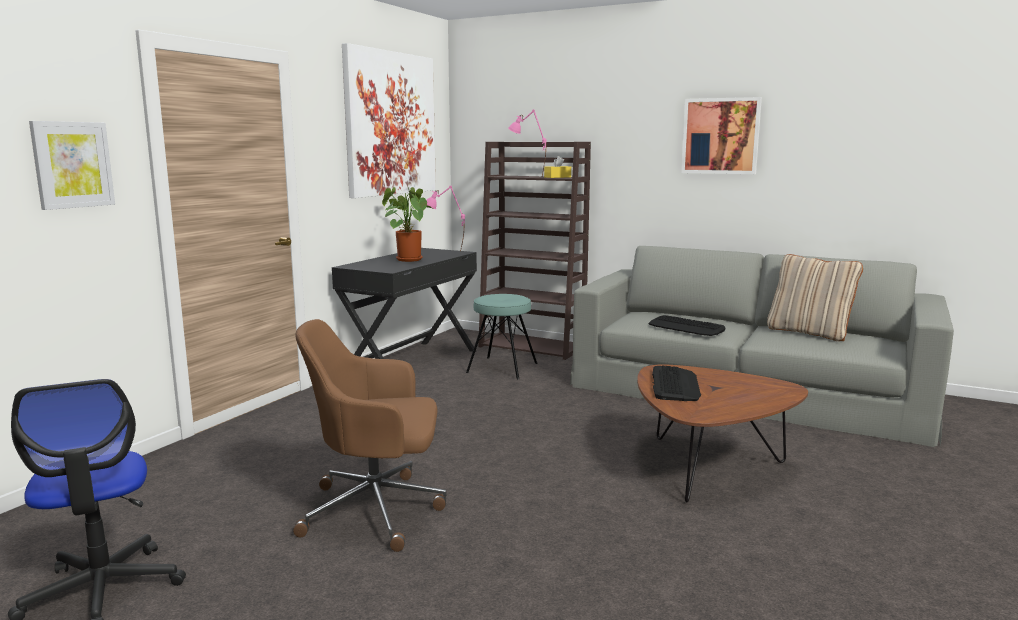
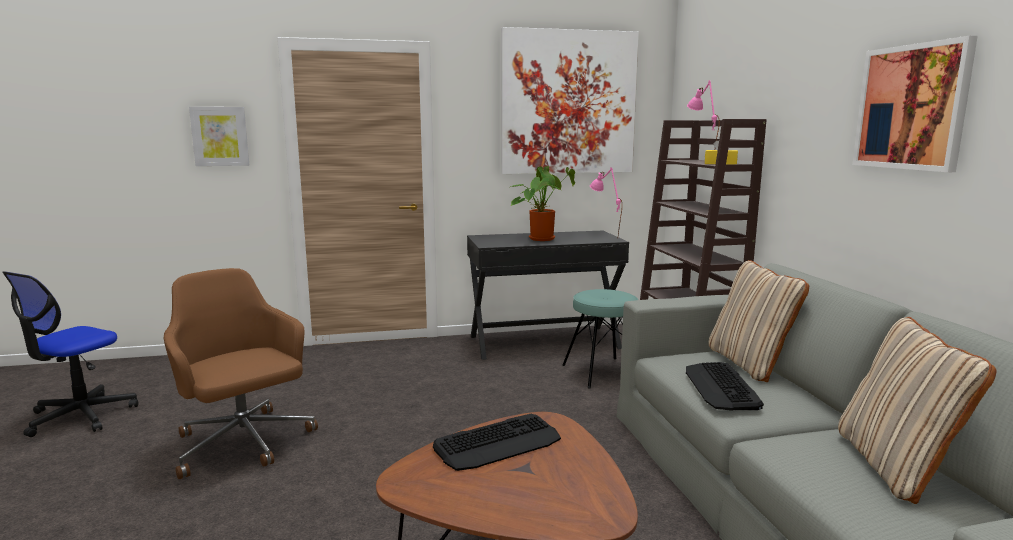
camera: 50 degrees right, 0 degrees up
none -> beige pillow [708,260,809,382]

